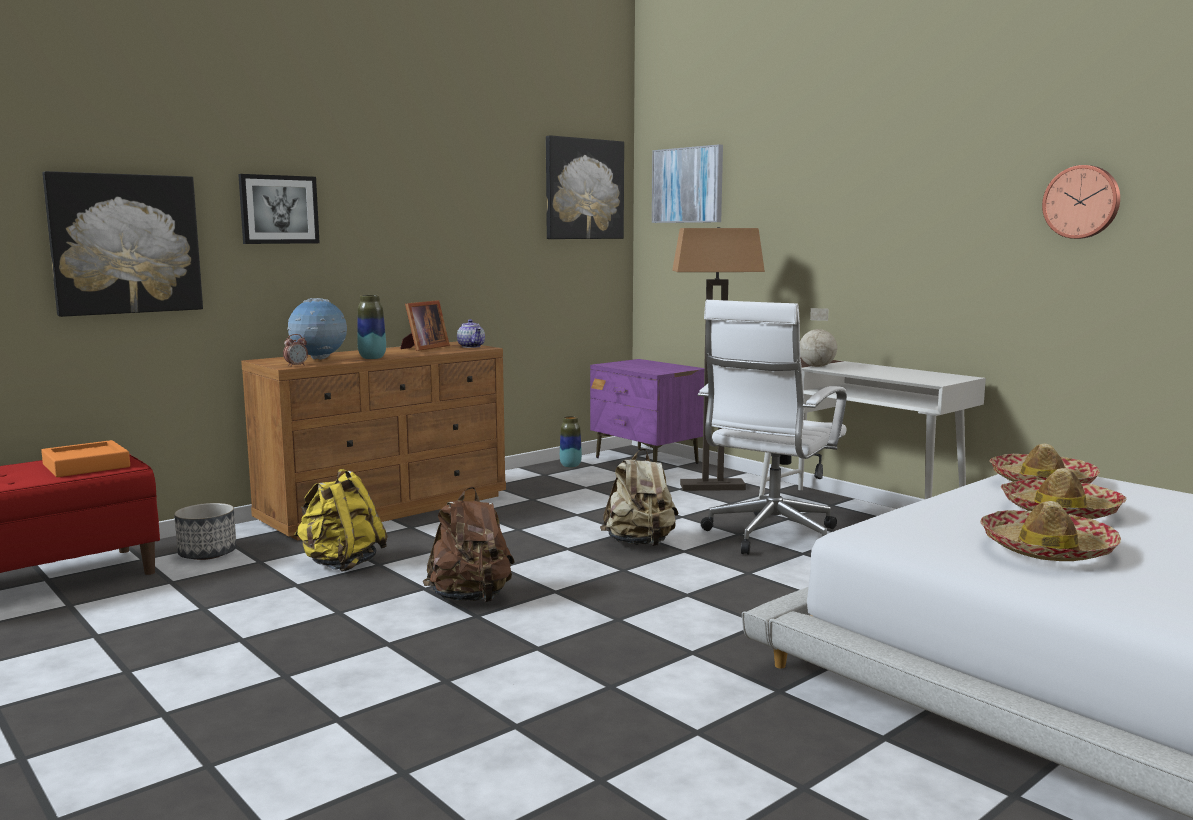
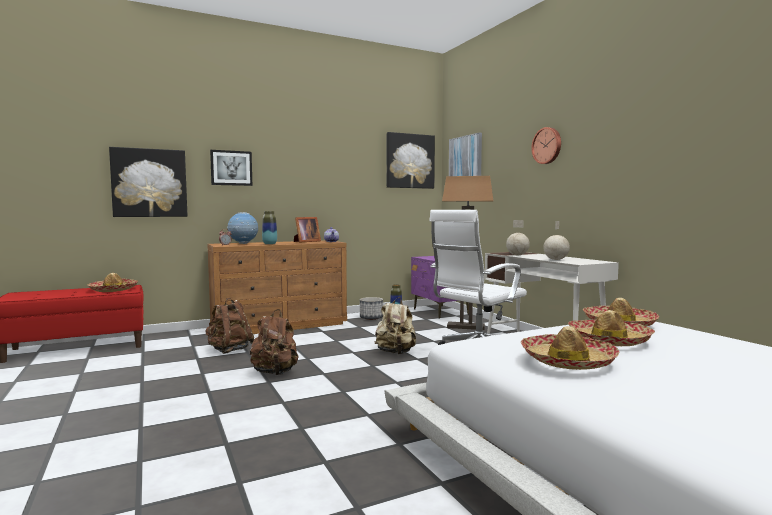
camera: 15 degrees right, 5 degrees down
orange tray [41,440,130,477] -> hat [88,273,138,292]
planter [174,503,237,560] -> planter moved to [360,297,383,320]
yellow backpack [294,469,388,572] -> brown backpack [205,298,254,354]
wall clock [1042,165,1120,239] -> wall clock moved to [531,127,561,164]
none -> globe [543,221,570,260]

